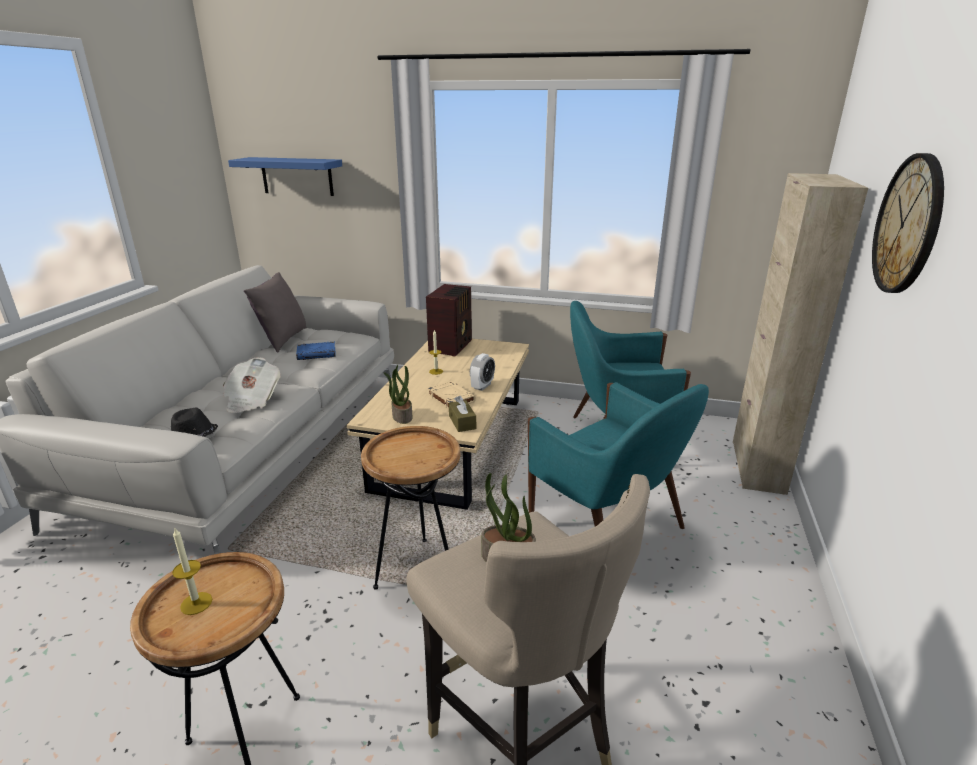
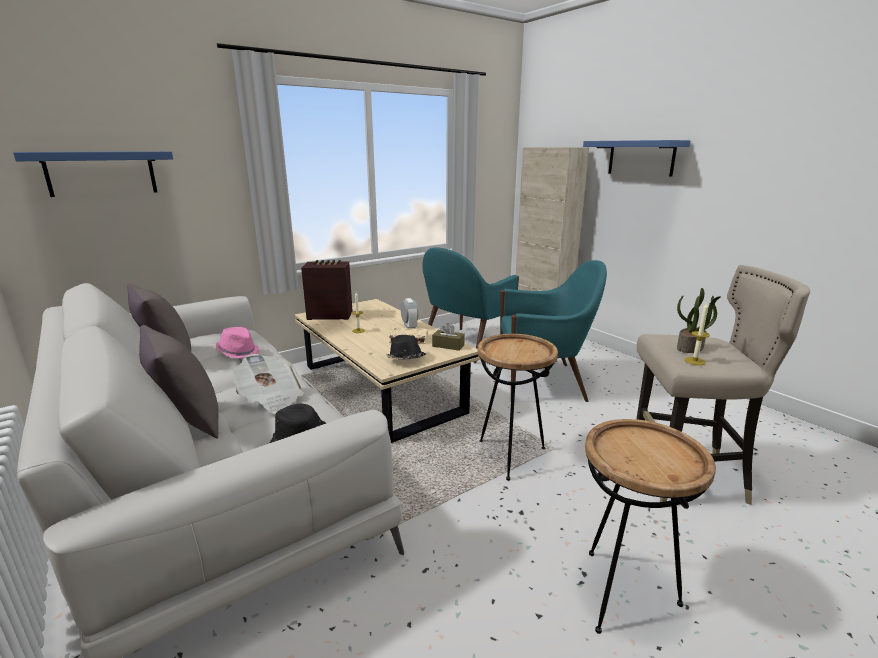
camera: 50 degrees left, 5 degrees down
candle [172,528,212,615] -> candle moved to [685,303,710,365]
blue book [296,342,335,360] -> pink hat [216,327,259,359]
potted plant [384,365,413,424] -> black hat [386,335,426,360]
radio [426,284,472,357] -> radio turned 60 degrees counterclockwise [301,260,352,320]
wall clock [872,153,944,293] -> blue shelf [583,140,691,177]
none -> grey pillow [139,325,218,439]

